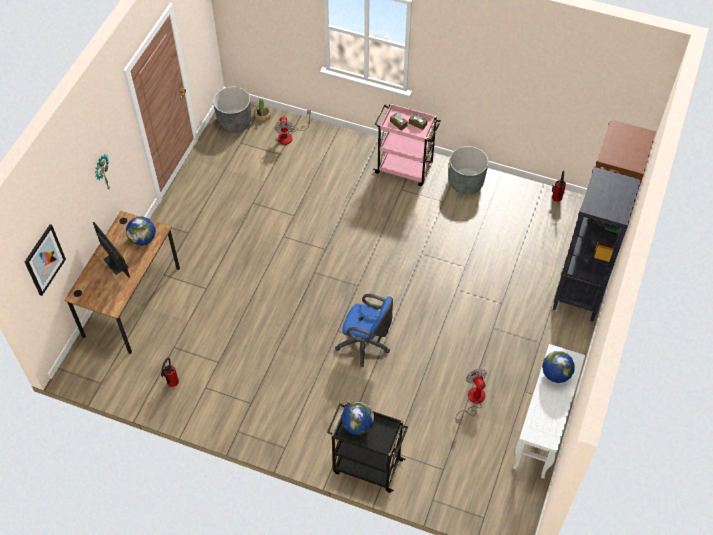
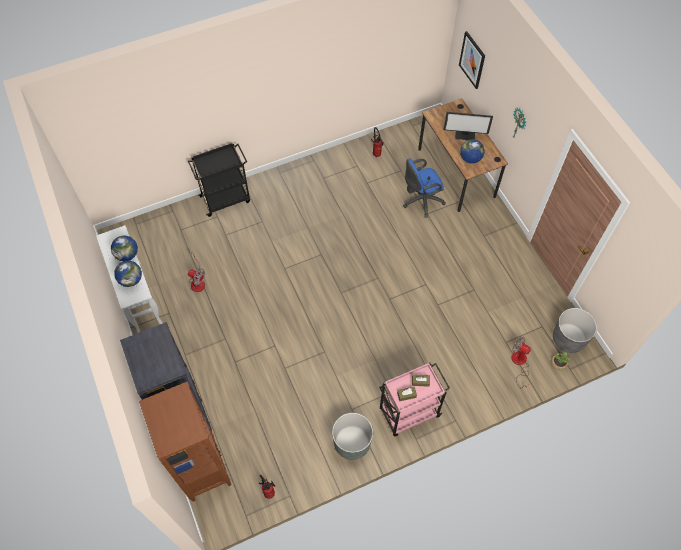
camera: 135 degrees right, 5 degrees up
blue office chair [335,294,393,367] -> blue office chair moved to [403,158,446,218]
globe [341,402,374,435] -> globe moved to [111,235,138,261]

